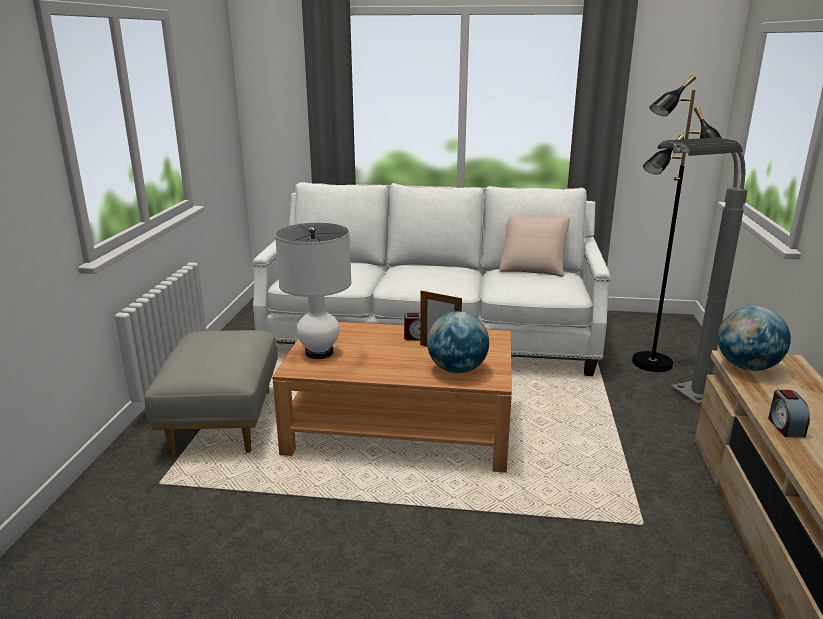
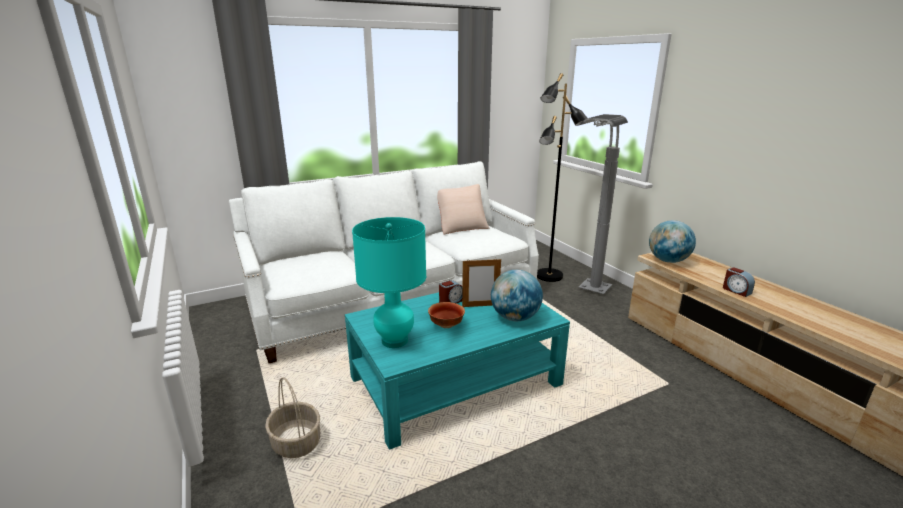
camera: 35 degrees left, 0 degrees up
grey ottoman [145,330,278,455] -> basket [265,377,320,458]
brown coffee table [272,322,512,473] -> turquoise coffee table [345,292,570,450]
white table lamp [275,222,352,359] -> turquoise table lamp [352,217,426,348]
none -> bowl [428,302,465,328]

